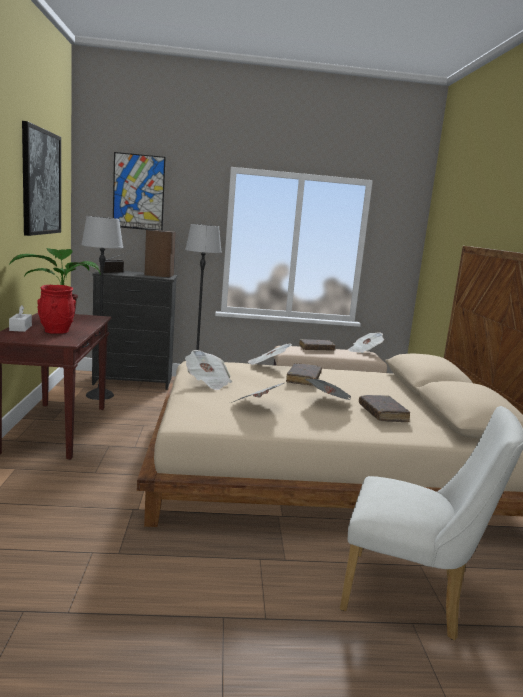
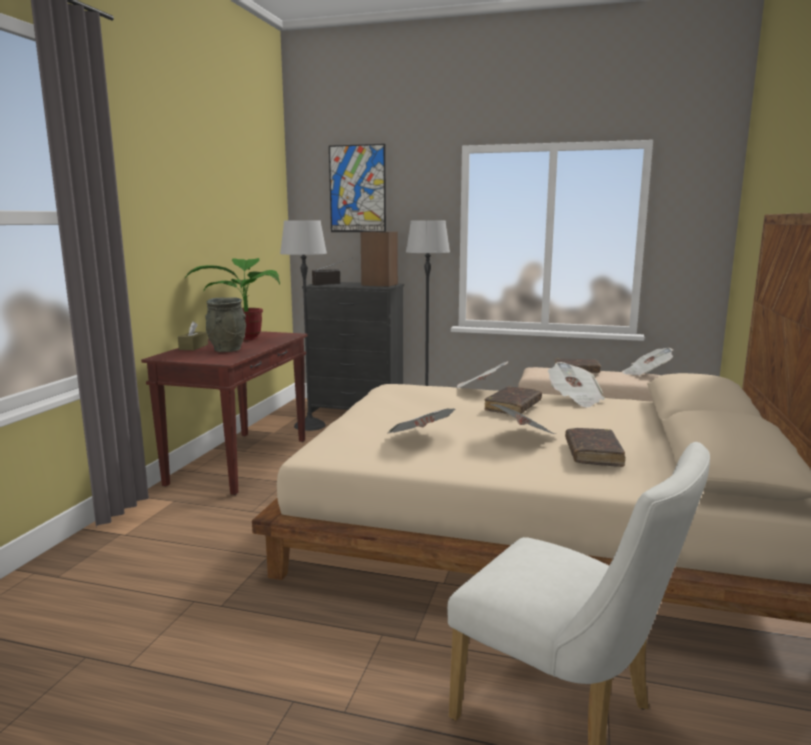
camera: 20 degrees right, 0 degrees up
white tissue box [9,305,32,332] -> brown tissue box [178,321,208,350]
picture [22,121,61,236] -> none
red vase [37,285,76,334] -> grey vase [205,297,246,352]
newspaper [185,350,232,390] -> newspaper moved to [548,362,605,408]

